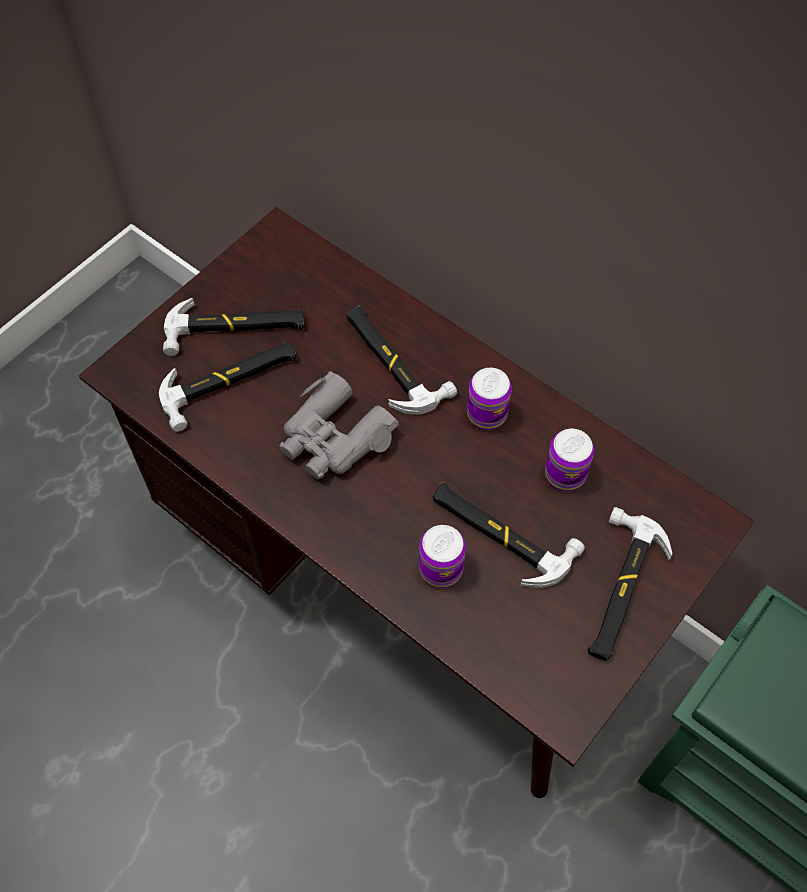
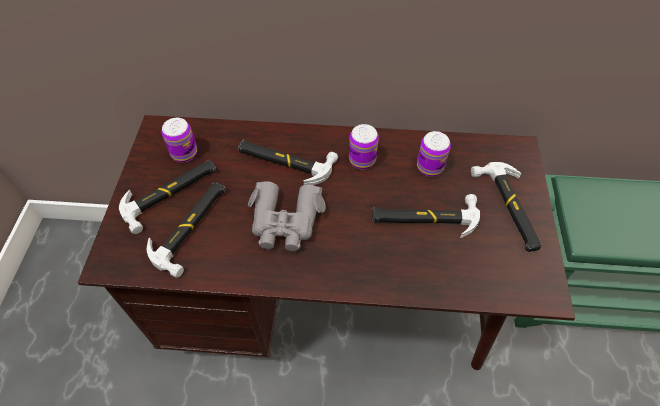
camera: 35 degrees left, 5 degrees down
can [419,525,466,588] -> can moved to [161,118,197,163]

